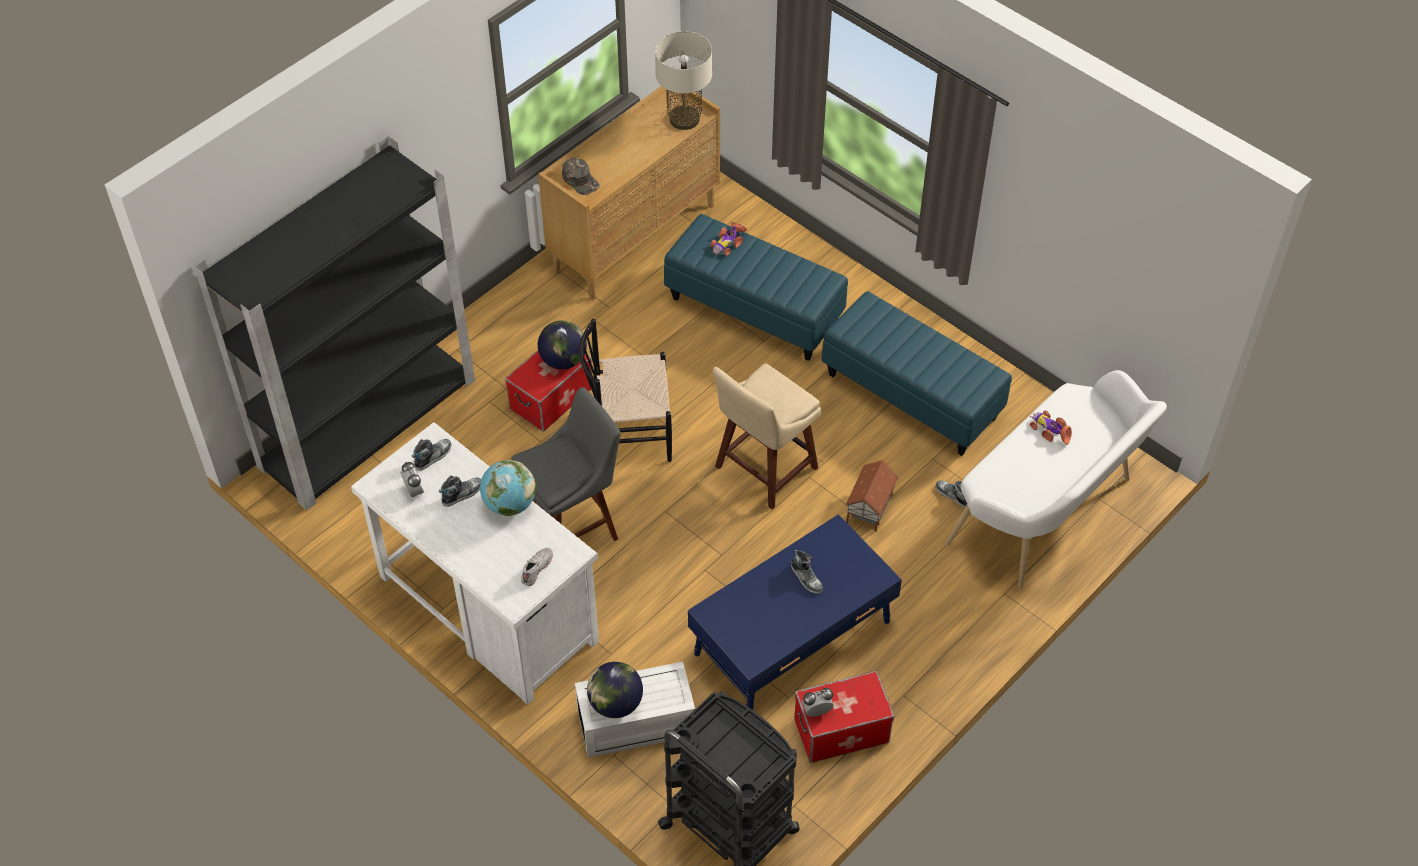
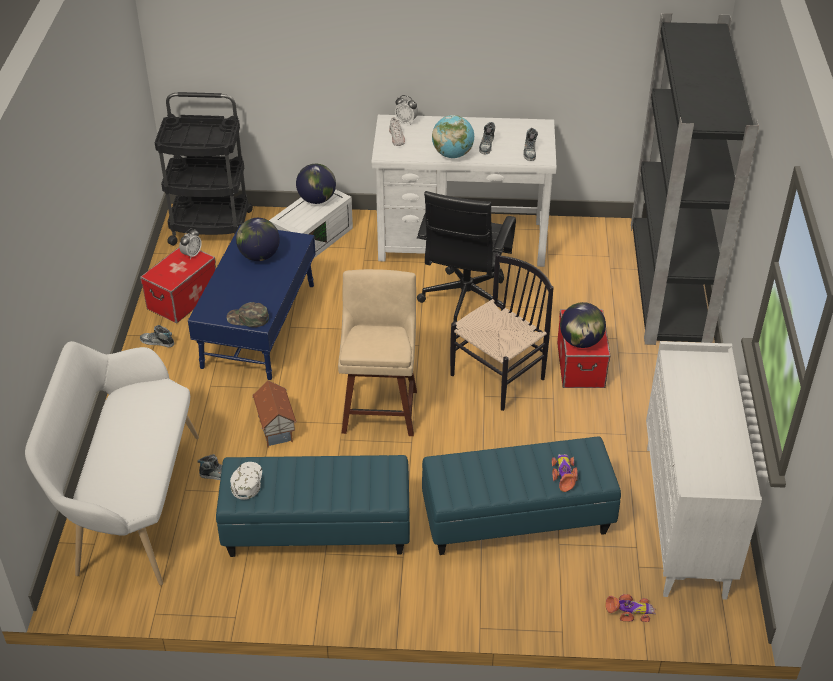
camera: 140 degrees right, 10 degrees down
alarm clock [400,462,424,498] -> alarm clock moved to [395,95,418,125]
grey stool [511,387,621,541] -> black office chair [417,191,516,329]
brown dresser [538,86,720,300] -> white dresser [646,341,762,599]
green cap [562,158,600,195] -> green cap moved to [227,302,269,327]
table lamp [655,31,712,130] -> none
shoe [791,550,823,594] -> shoe moved to [140,325,174,348]
toy car [1030,410,1072,445] -> toy car moved to [605,594,656,622]
none -> white cap [230,462,262,500]
none -> globe [236,218,280,261]

